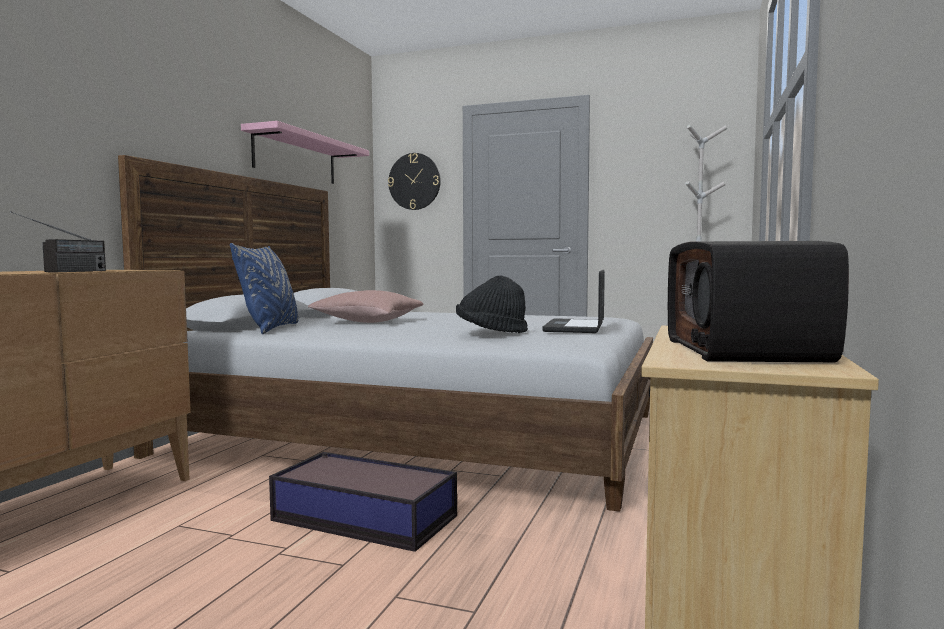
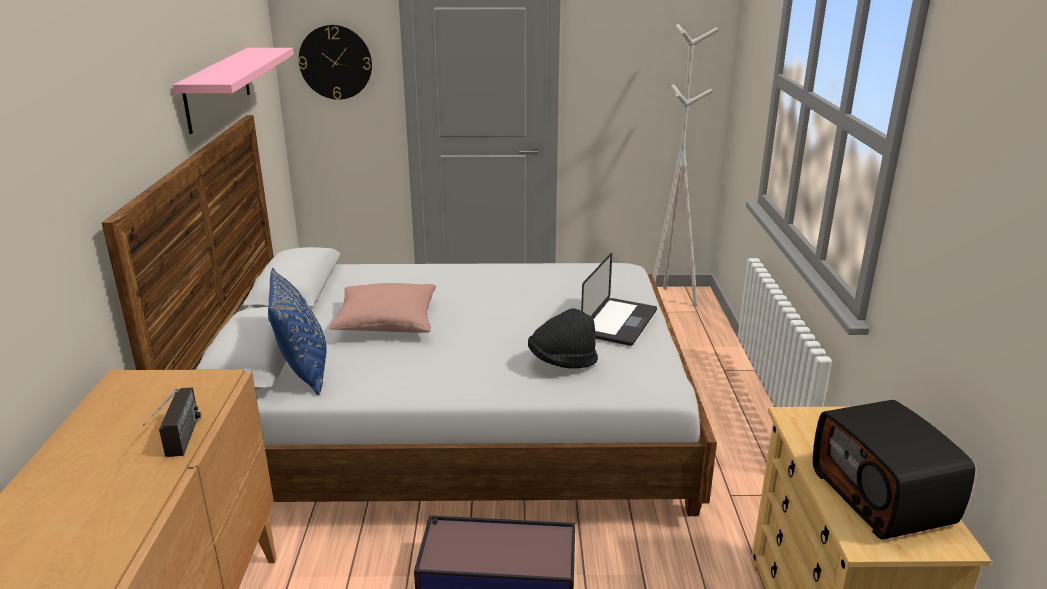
camera: 20 degrees left, 20 degrees up
laptop [542,270,605,333] -> laptop turned 150 degrees counterclockwise [581,253,657,346]

